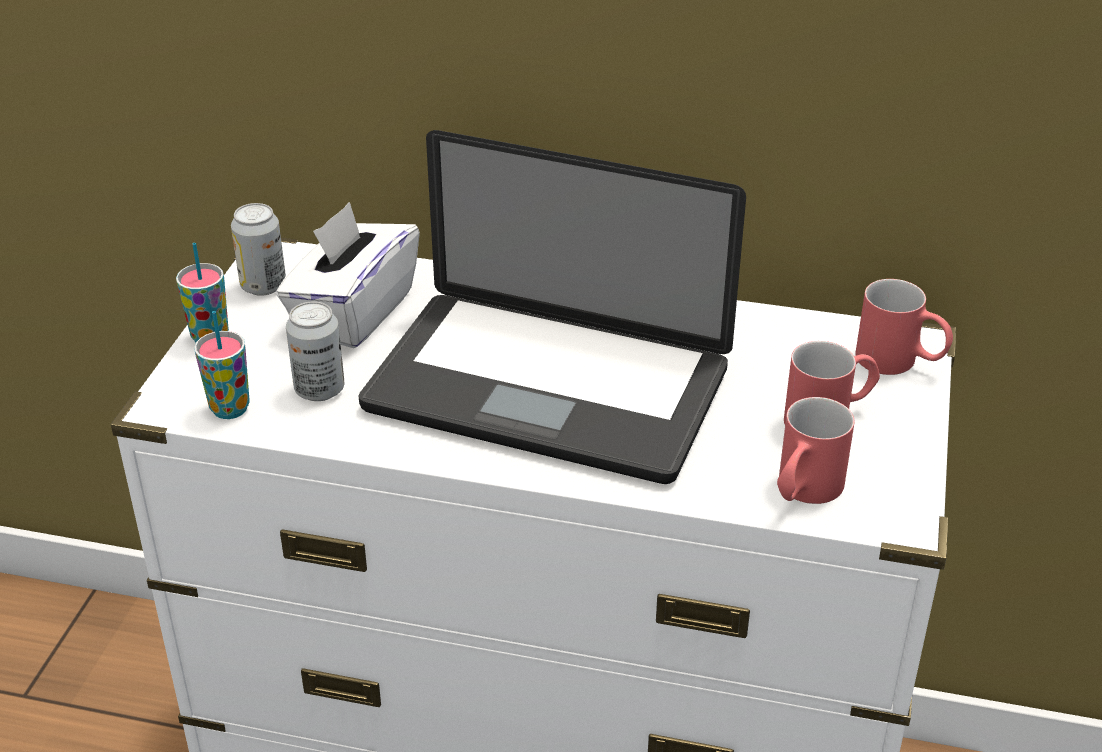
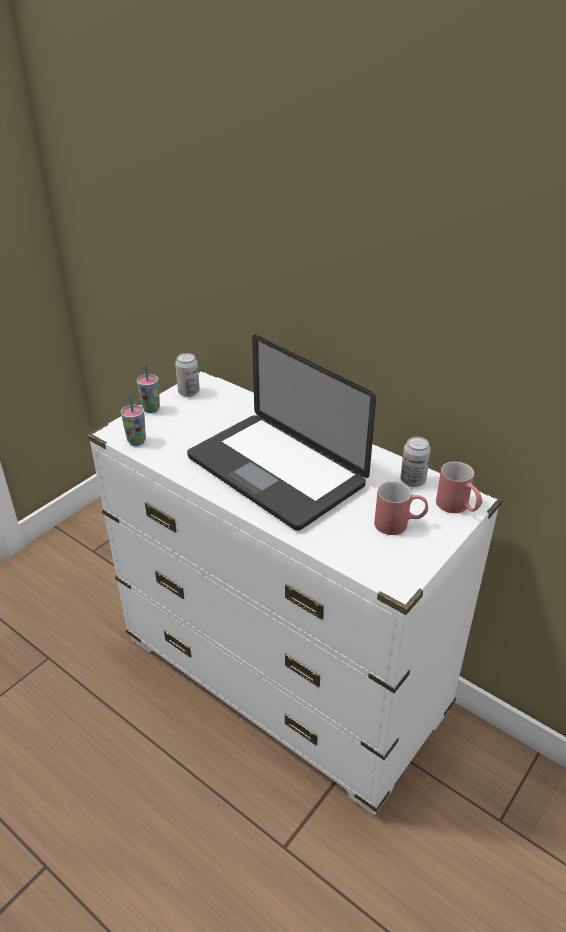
camera: 25 degrees right, 0 degrees up
white tissue box [276,202,420,348] -> none
can [286,301,344,401] -> can moved to [400,437,431,487]
red mug [777,397,855,504] -> none

